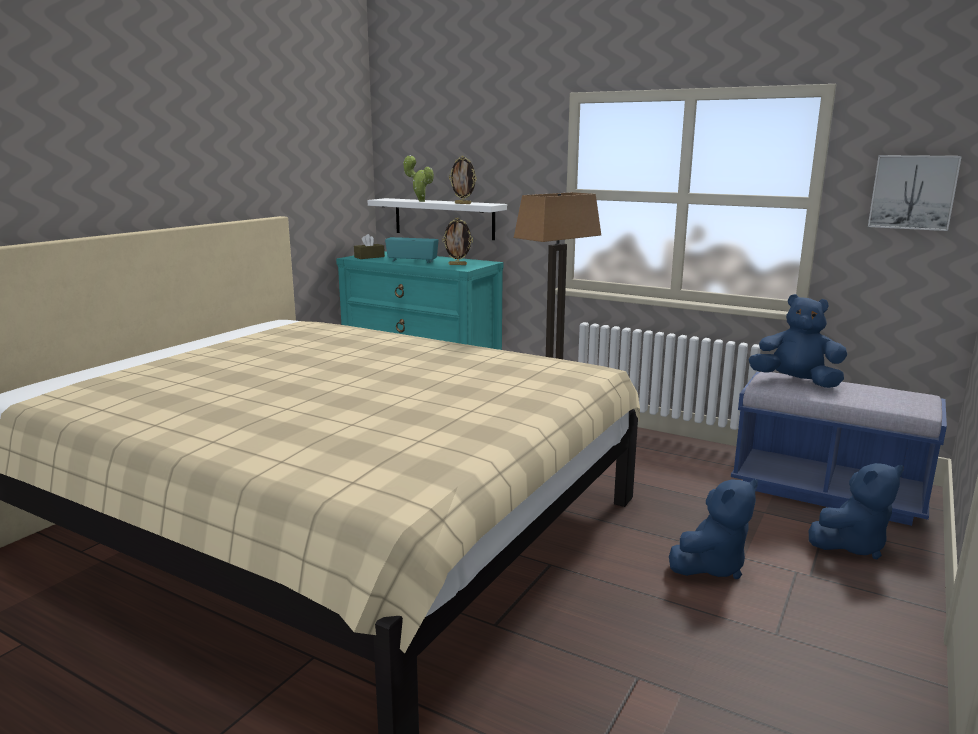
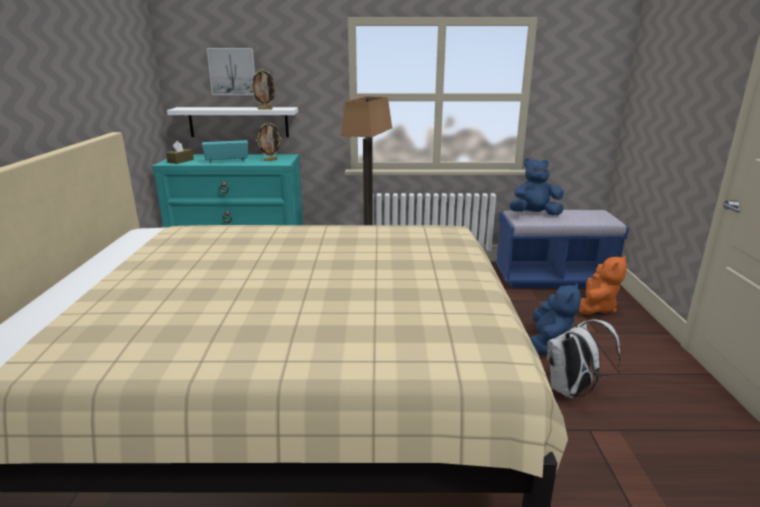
camera: 30 degrees left, 5 degrees up
potted plant [403,155,434,202] -> none
blue plush toy [809,463,904,559] -> orange plush toy [579,256,627,315]
picture [868,155,962,231] -> picture moved to [207,48,255,95]
none -> white backpack [547,319,621,399]

